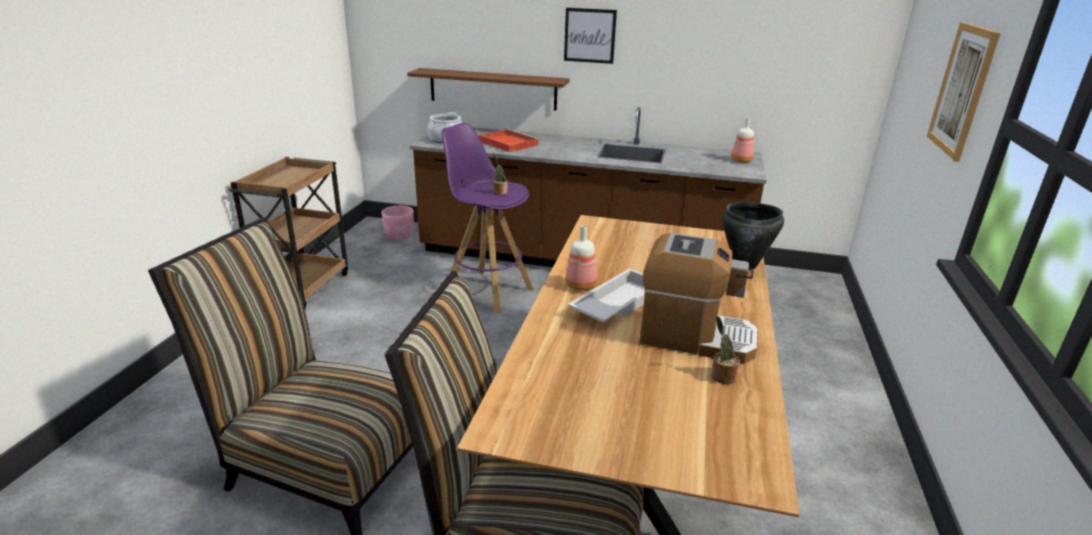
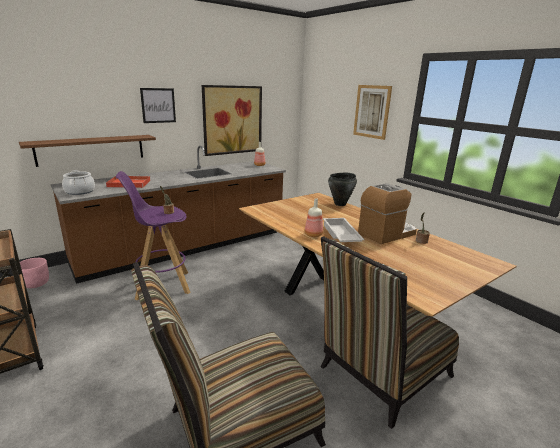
camera: 50 degrees left, 5 degrees down
none -> picture [202,85,262,156]

